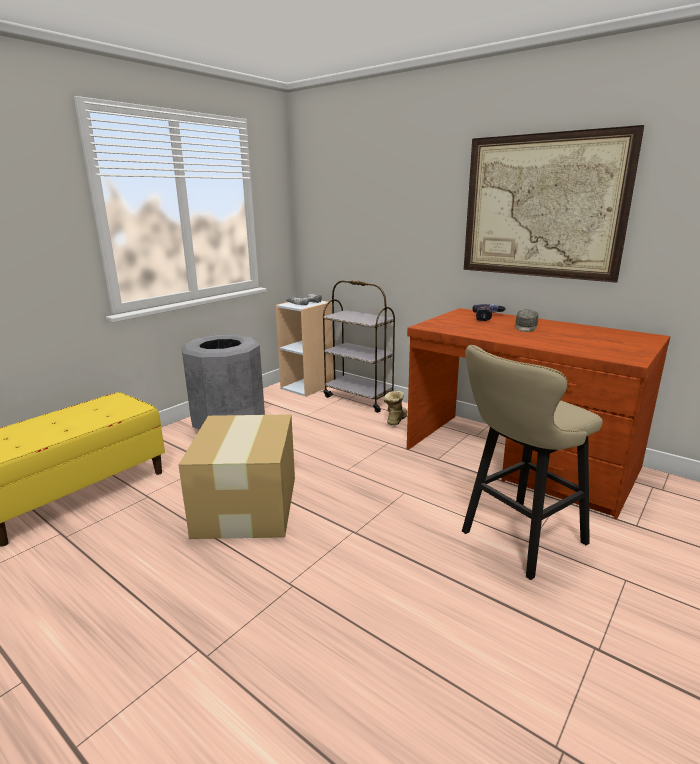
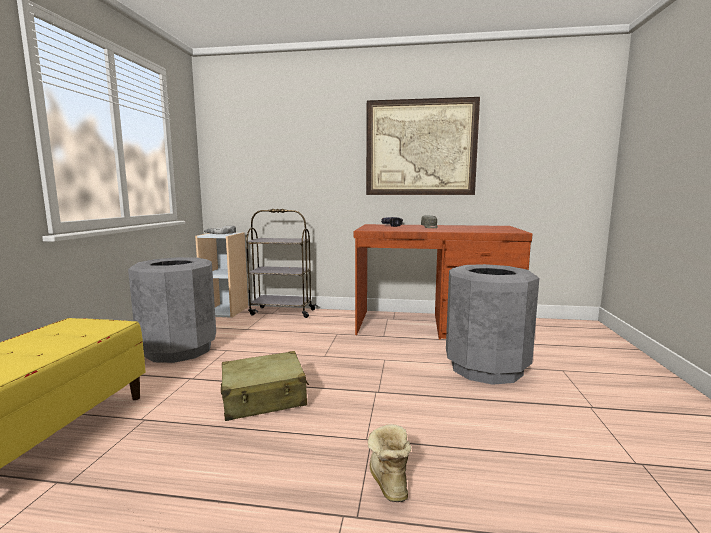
camera: 30 degrees left, 10 degrees down
cardboard box [178,414,295,539] -> beige suitcase [221,351,309,421]
boot [384,391,407,425] -> boot moved to [368,424,411,502]
beige stool [462,345,603,580] -> grey trash can [446,264,539,385]

